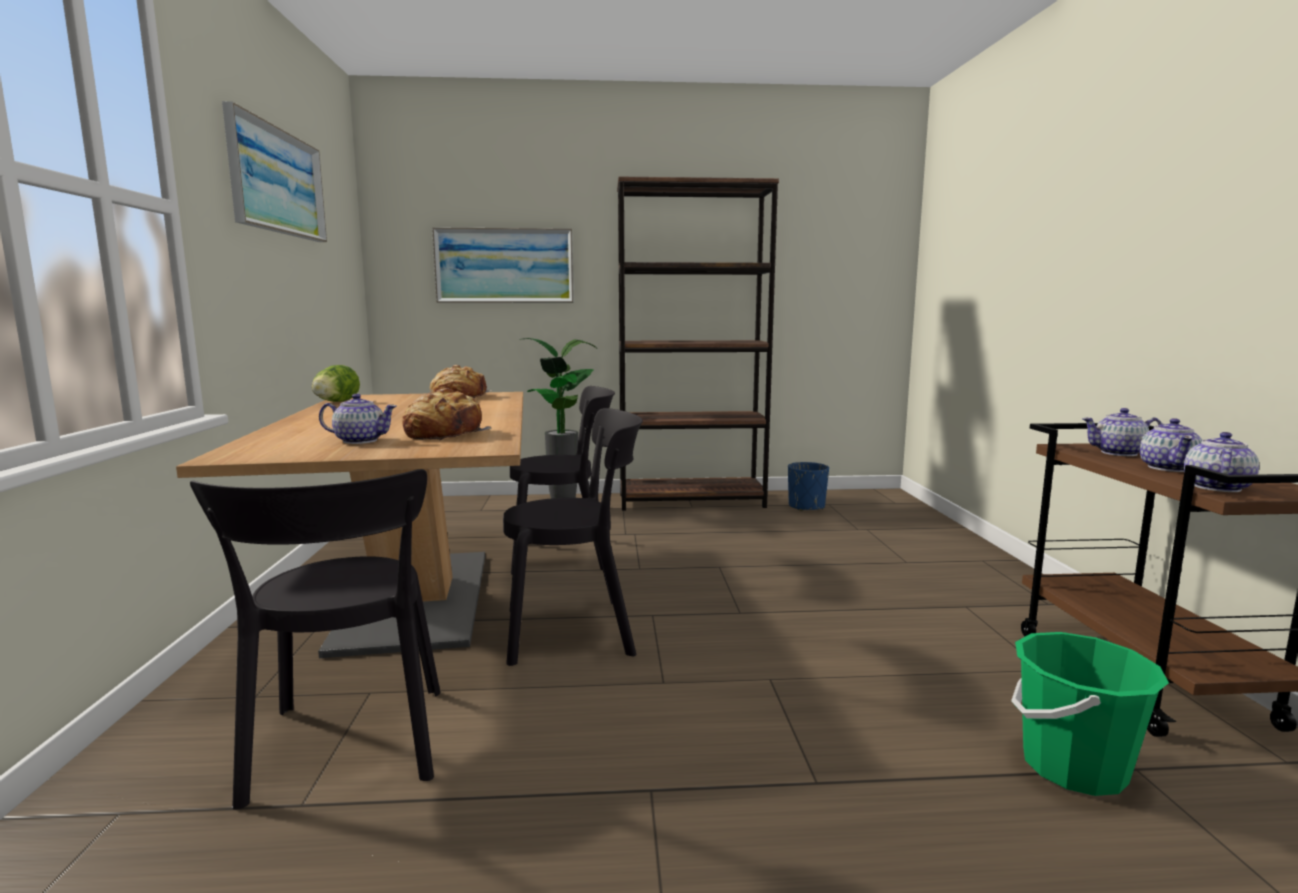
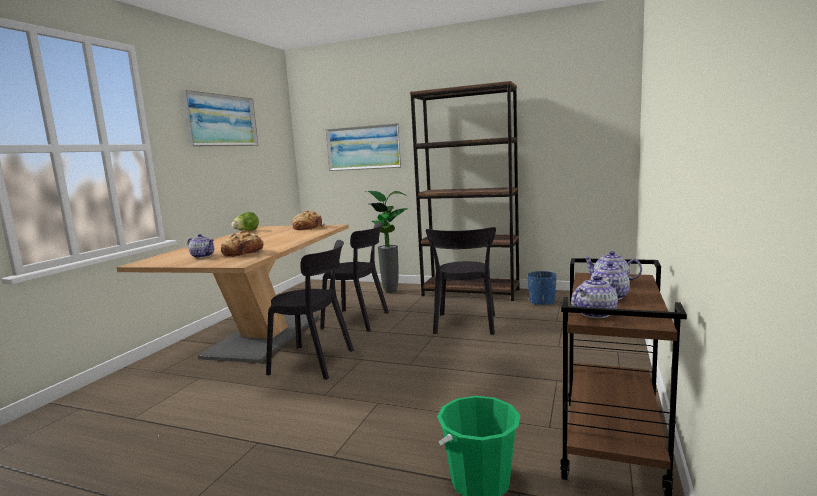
camera: 25 degrees right, 0 degrees up
black chair [190,469,440,810] -> black chair moved to [426,227,496,335]

